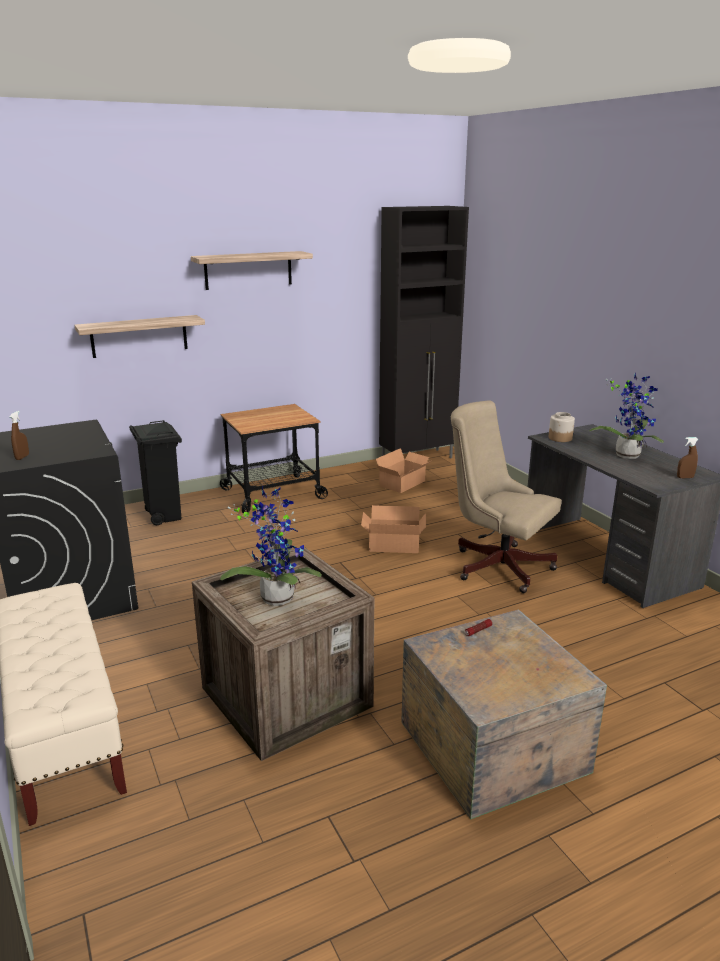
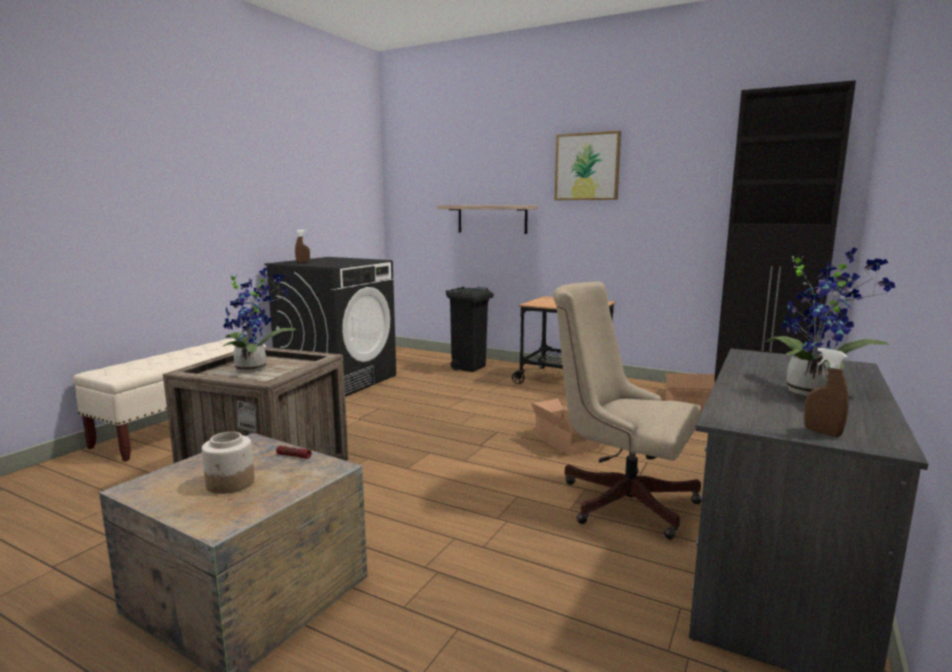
camera: 55 degrees right, 10 degrees down
shelf [191,251,313,290] -> picture [555,131,621,200]
beige office chair [451,400,562,593] -> beige office chair turned 60 degrees counterclockwise [553,282,702,539]
jar [549,412,575,442] -> jar moved to [202,432,255,494]

